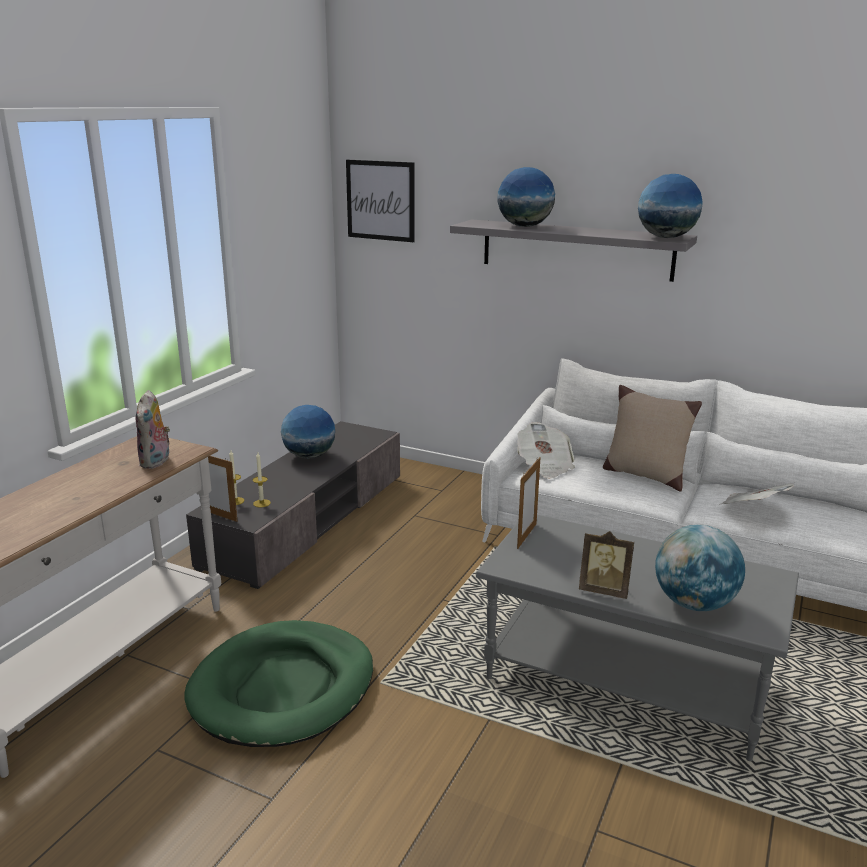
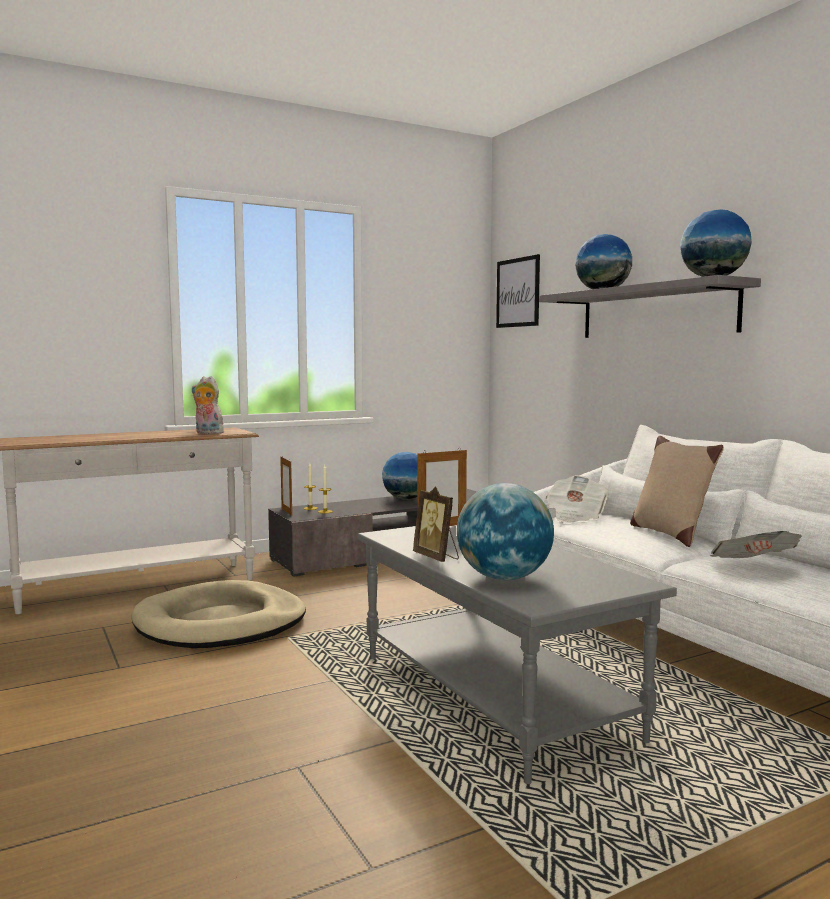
camera: 35 degrees right, 15 degrees down
plush toy [136,390,170,469] -> plush toy turned 75 degrees clockwise [191,376,224,434]
green dog bed [184,620,373,747] -> beige dog bed [132,580,306,648]

